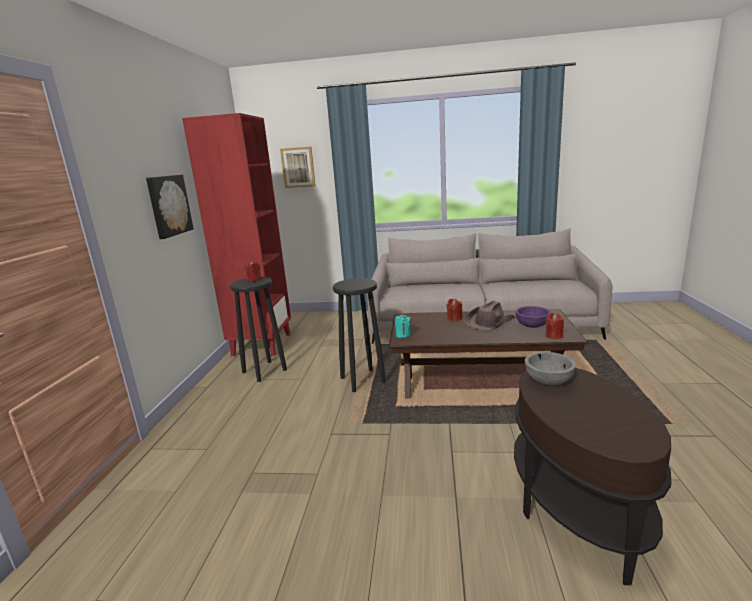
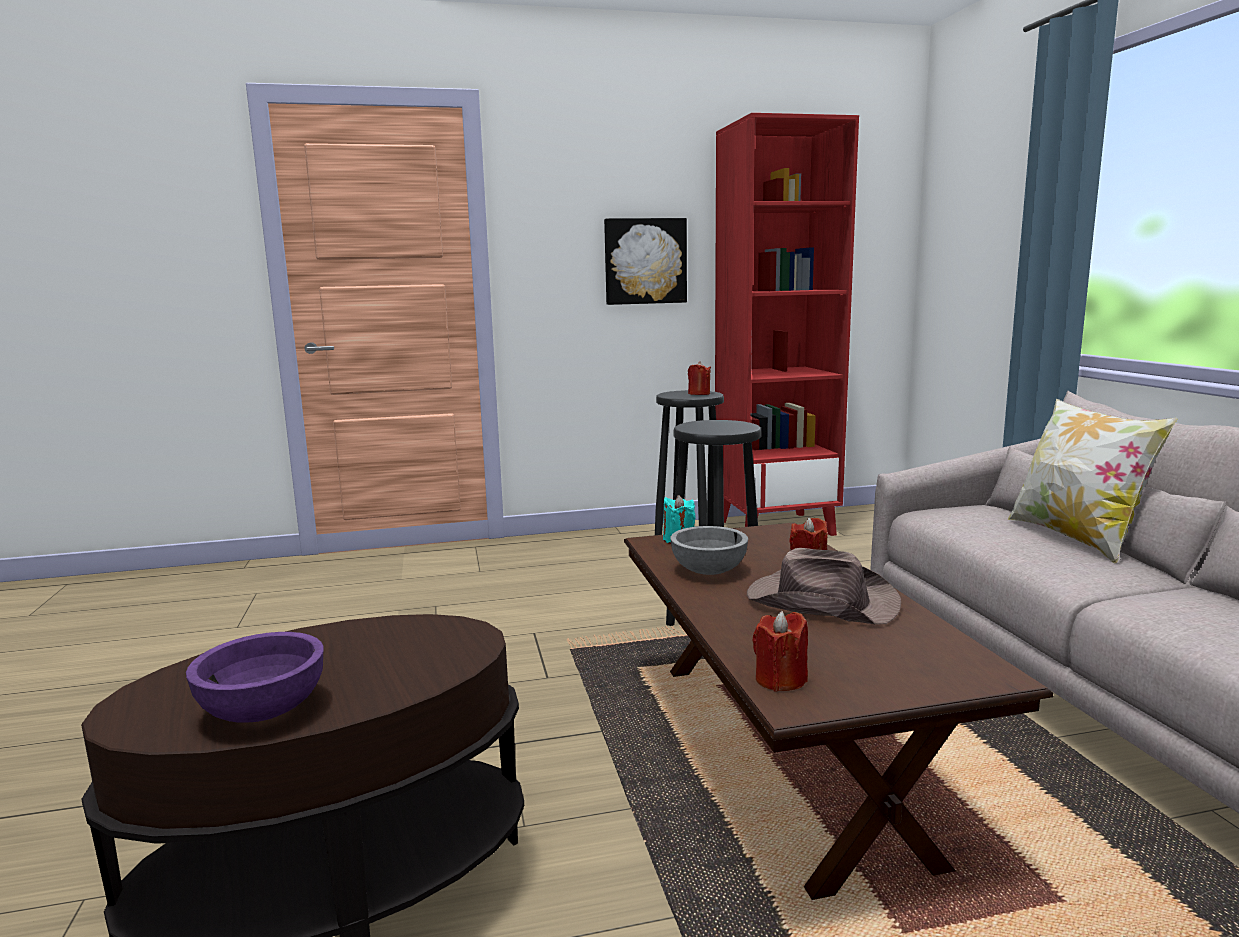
camera: 70 degrees right, 5 degrees down
picture [280,147,316,188] -> none
purple bowl [515,306,551,328] -> purple bowl moved to [186,632,324,723]
grey bowl [525,352,576,385] -> grey bowl moved to [670,526,748,575]
none -> pillow [1007,399,1177,563]

